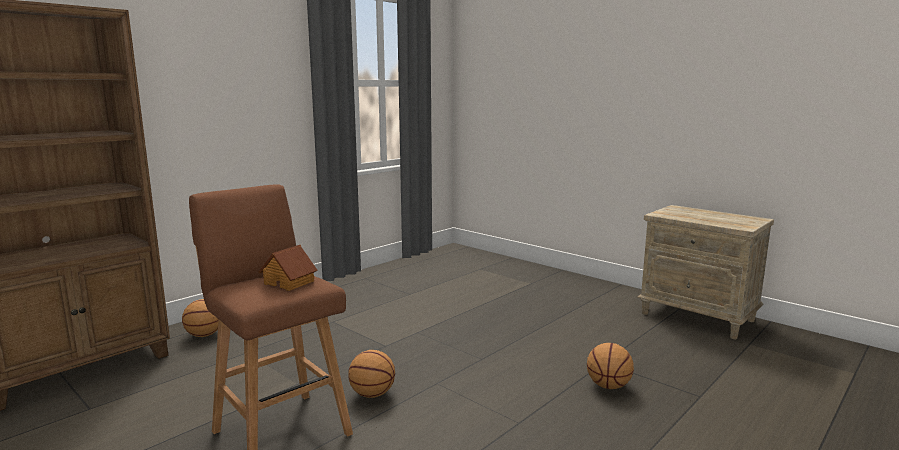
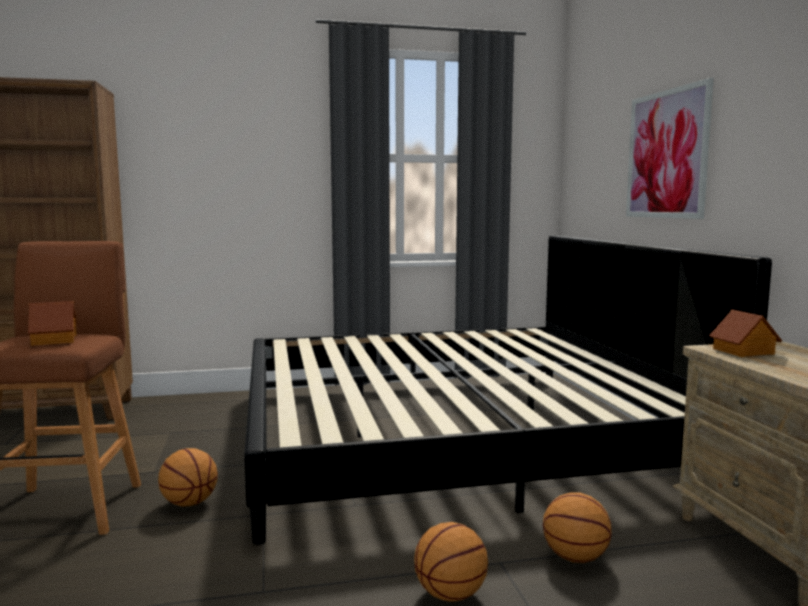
camera: 35 degrees right, 5 degrees down
basketball [182,299,219,337] -> basketball moved to [543,492,612,563]
none -> bed [244,235,772,545]
none -> picture [626,78,714,219]
none -> toy house [709,309,782,357]

